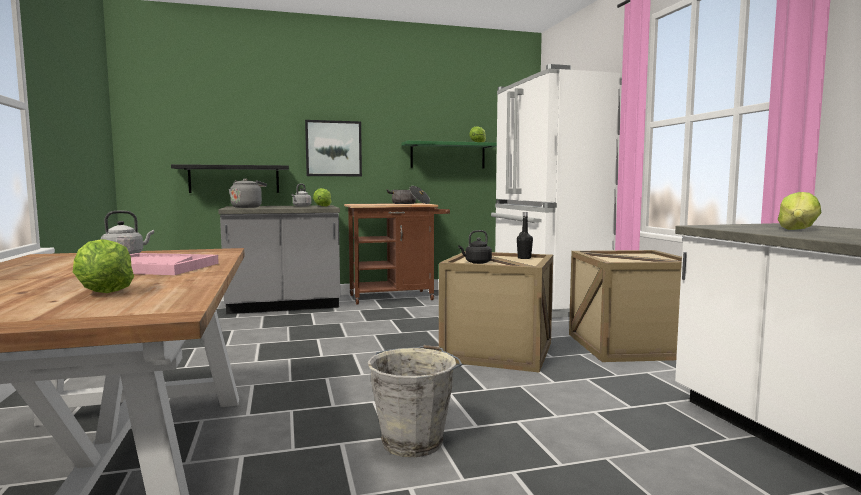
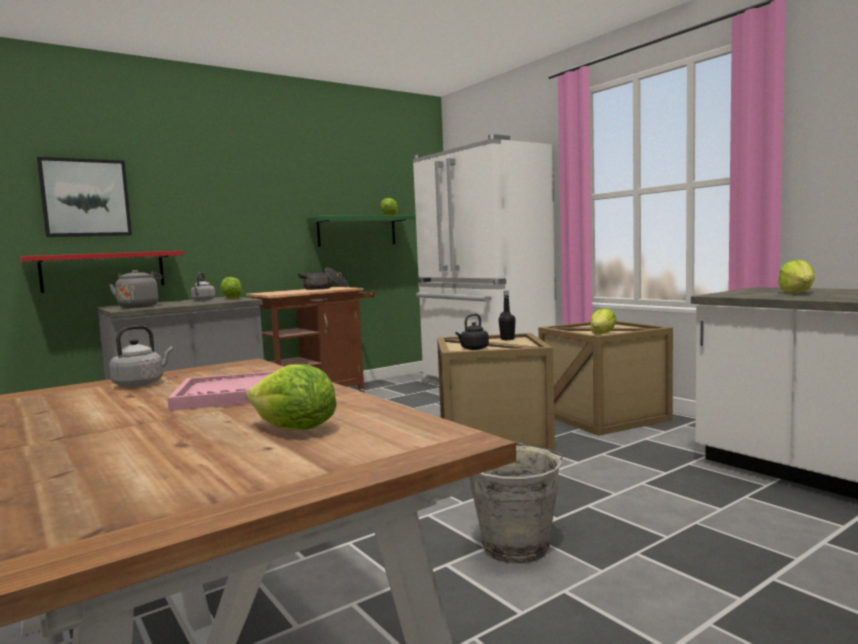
camera: 20 degrees left, 0 degrees up
black shelf [171,164,289,193] -> red shelf [20,251,183,293]
picture [305,120,362,176] -> picture moved to [37,157,132,237]
none -> lettuce [590,308,617,334]

